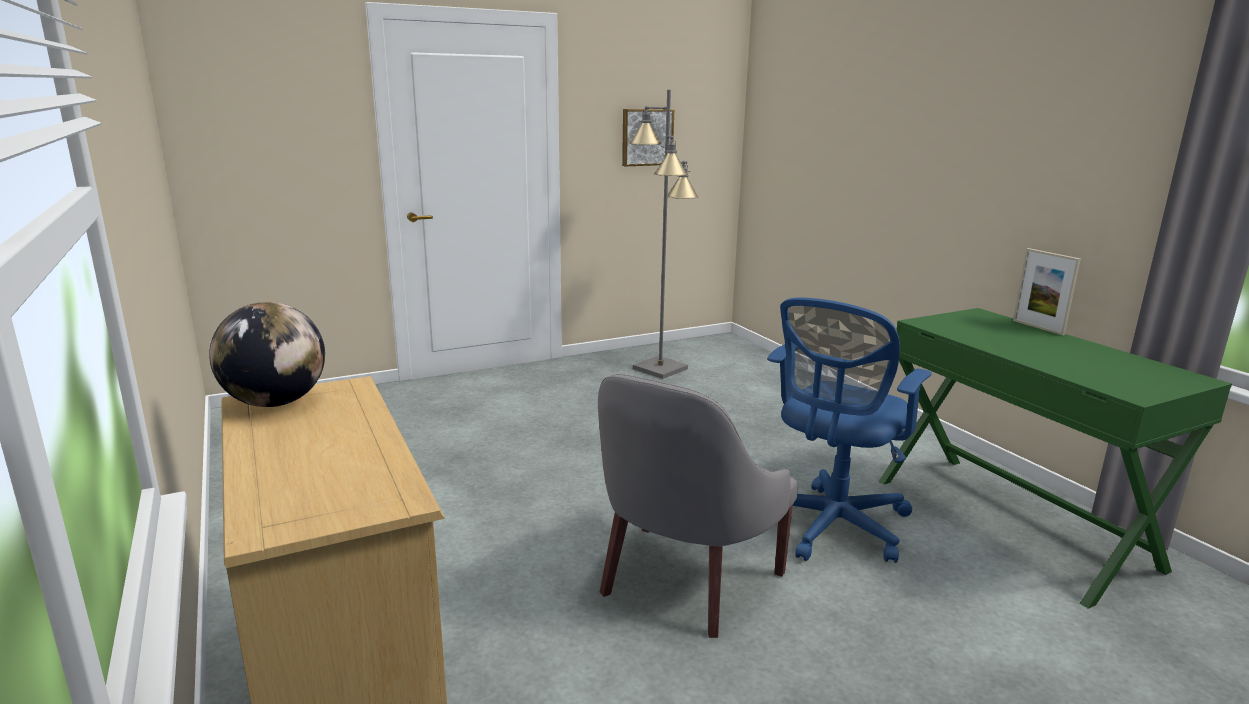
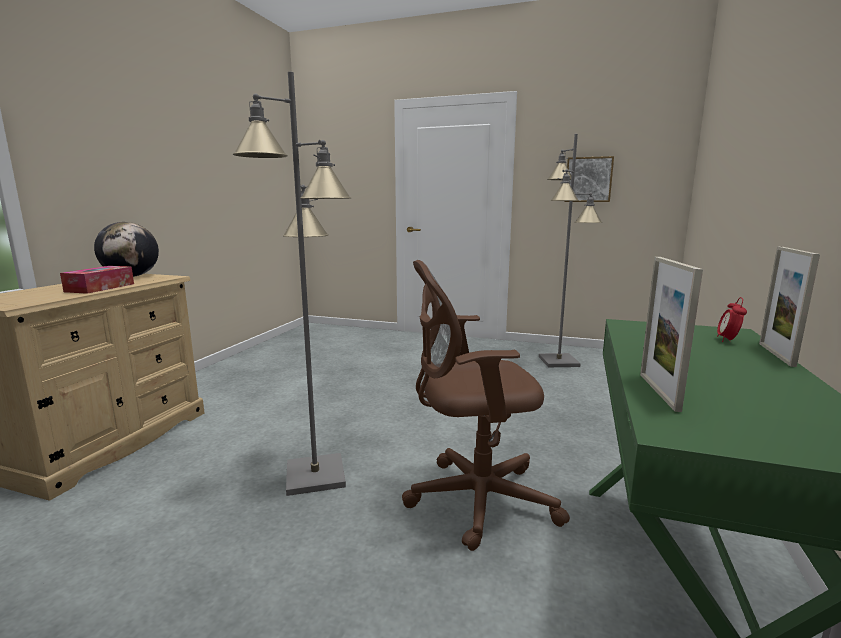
camera: 45 degrees right, 5 degrees down
grey armchair [598,374,797,638] -> grey floor lamp [233,71,351,496]
blue office chair [767,298,932,563] -> brown office chair [402,260,570,551]
none -> tissue box [60,266,134,294]
none -> picture frame [640,257,703,412]
none -> alarm clock [717,297,747,342]

